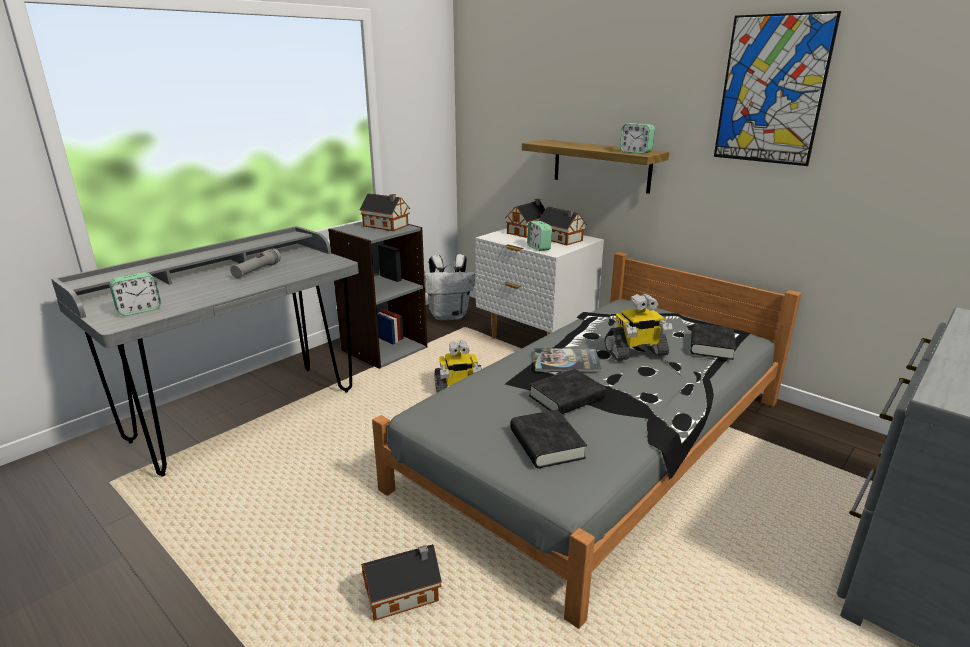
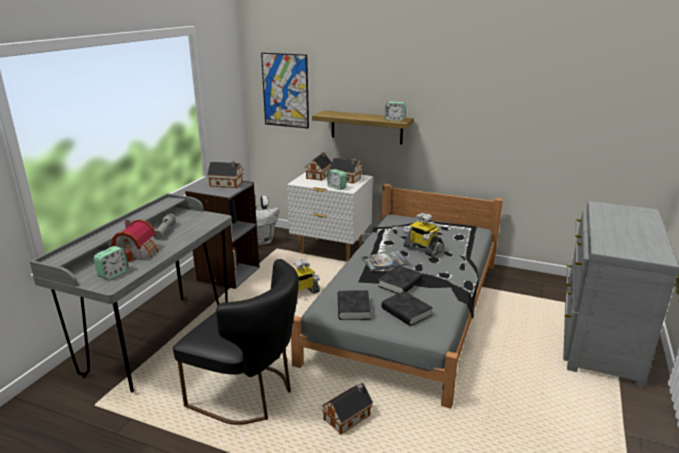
camera: 20 degrees left, 0 degrees up
toy robot [605,293,673,361] -> toy robot turned 75 degrees clockwise [404,213,444,257]
black book [690,323,736,360] -> black book moved to [338,290,371,320]
picture [714,11,841,166] -> picture moved to [261,53,309,129]
none -> toy house [111,219,159,262]
none -> black chair [173,259,299,425]

